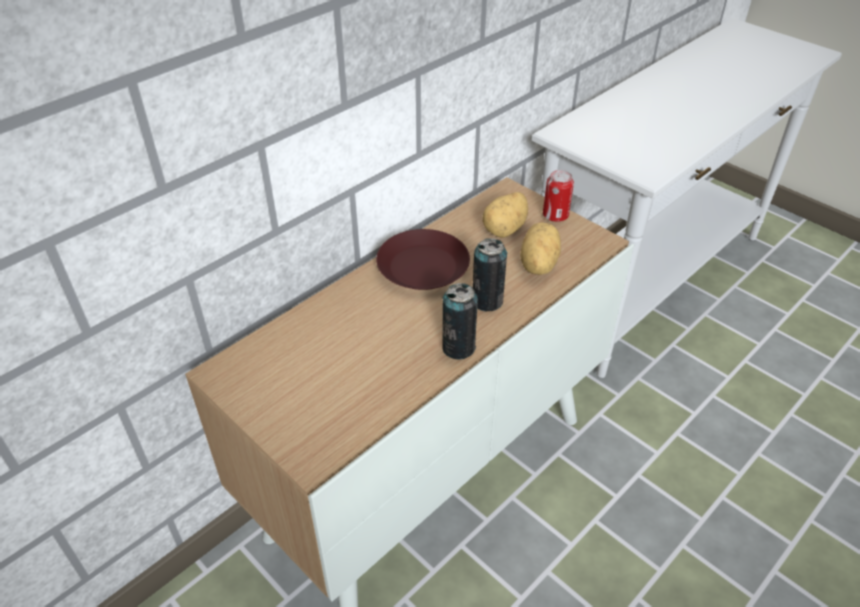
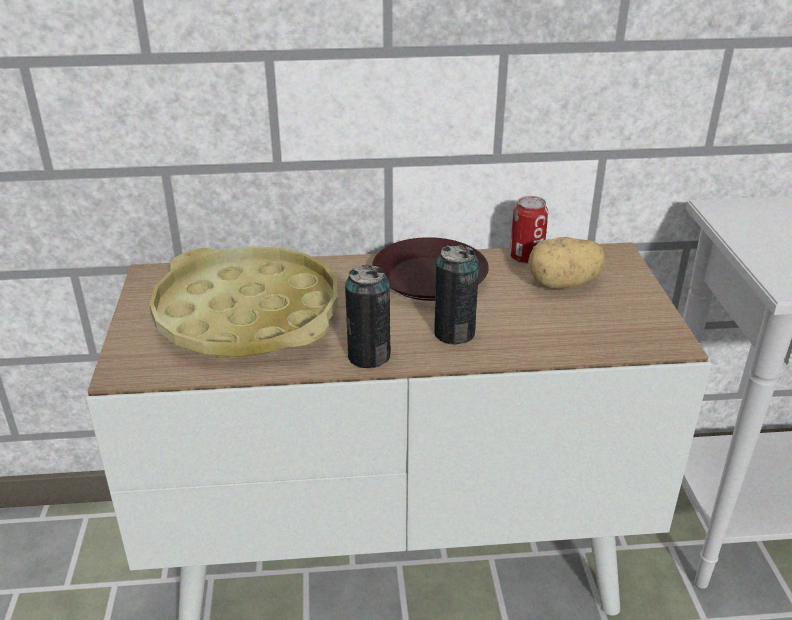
camera: 40 degrees right, 10 degrees down
potato [520,222,561,275] -> none
can [543,170,574,222] -> can moved to [510,196,548,264]
none -> yellow tray [149,246,338,358]

